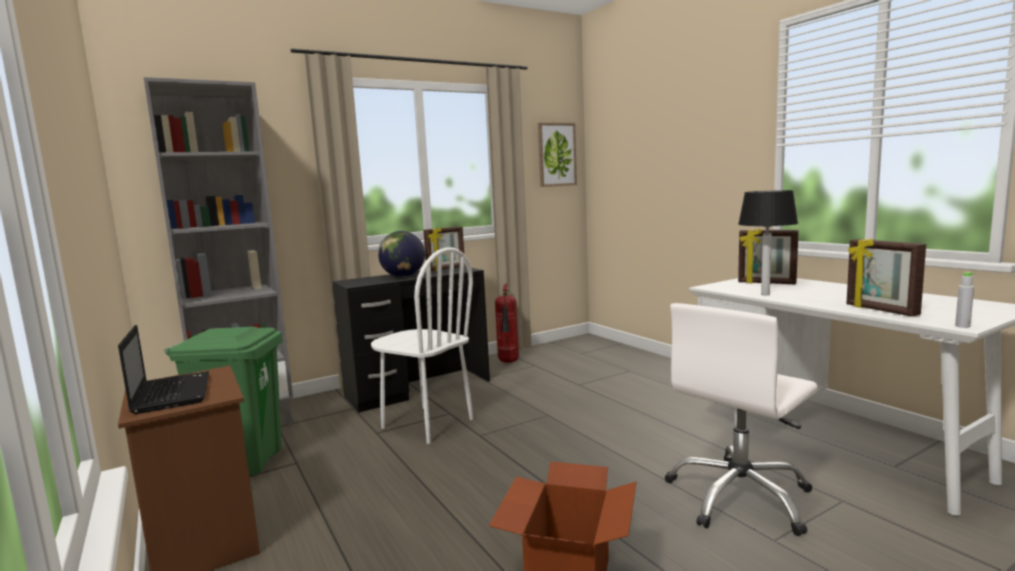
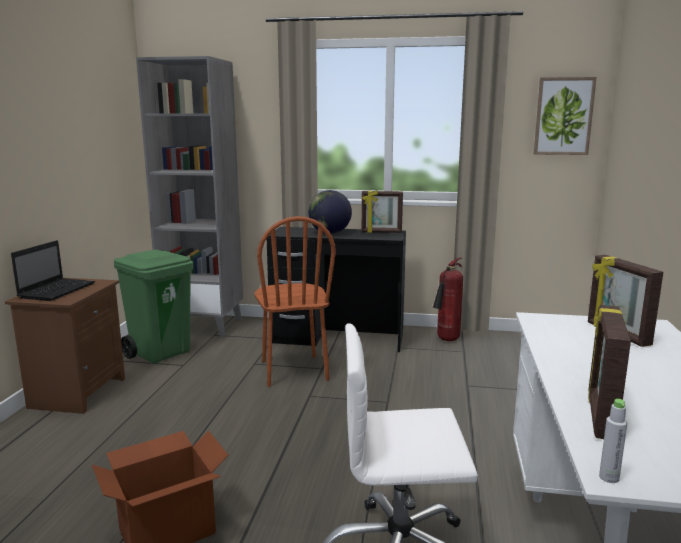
camera: 40 degrees right, 5 degrees up
white chair [371,247,473,444] -> brown chair [255,216,336,387]
table lamp [738,190,798,295] -> none

